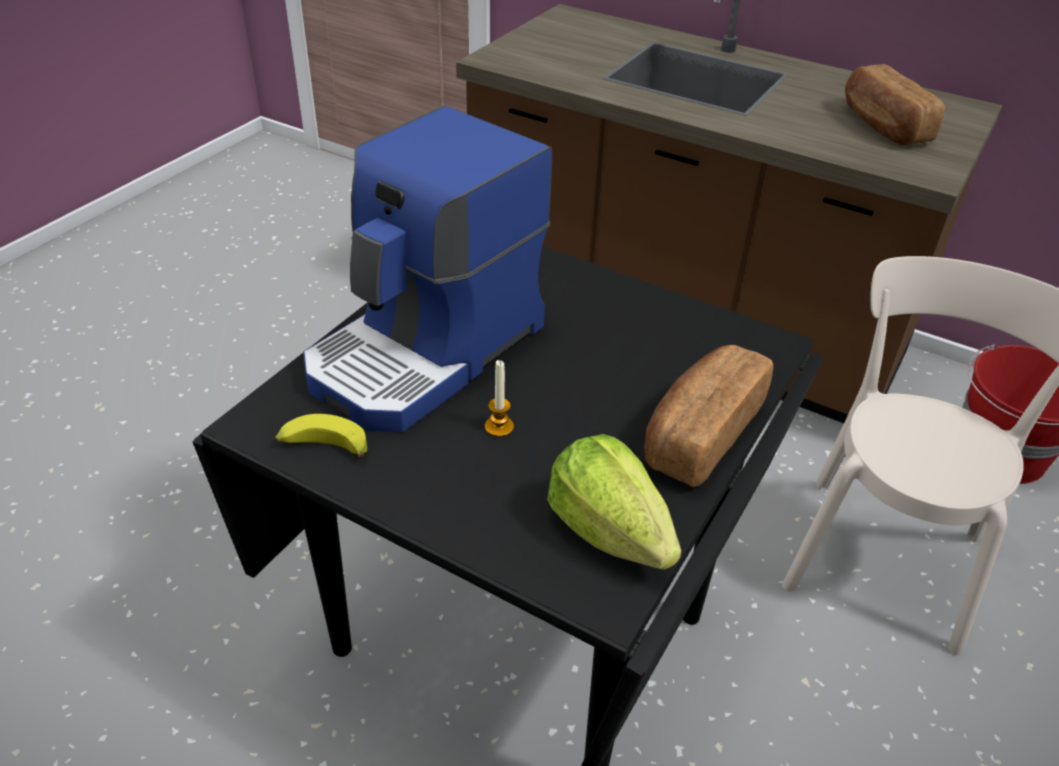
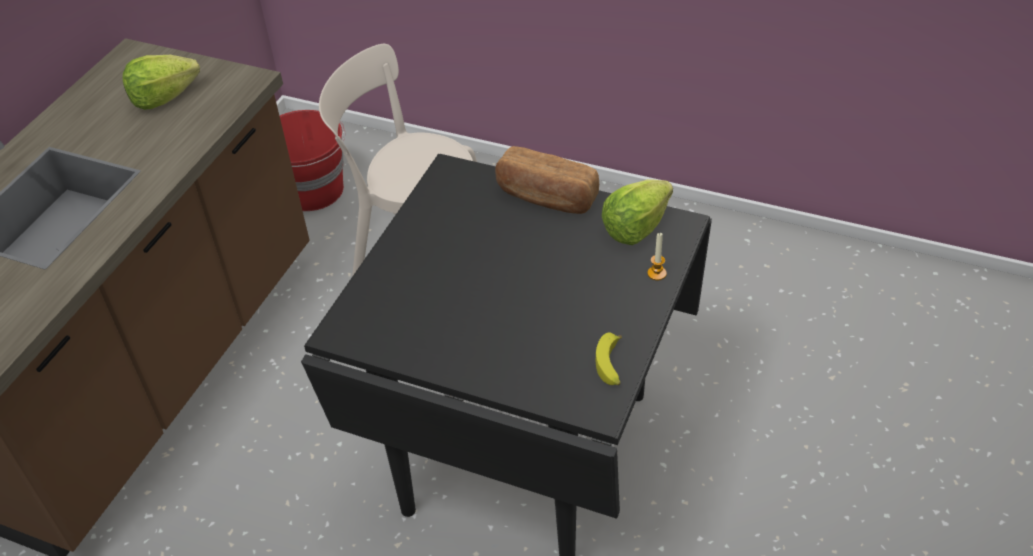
camera: 95 degrees left, 5 degrees up
coffee machine [303,106,552,432] -> none
candle [485,360,514,437] -> candle moved to [647,233,667,280]
bread [845,64,945,145] -> lettuce [123,55,200,110]

